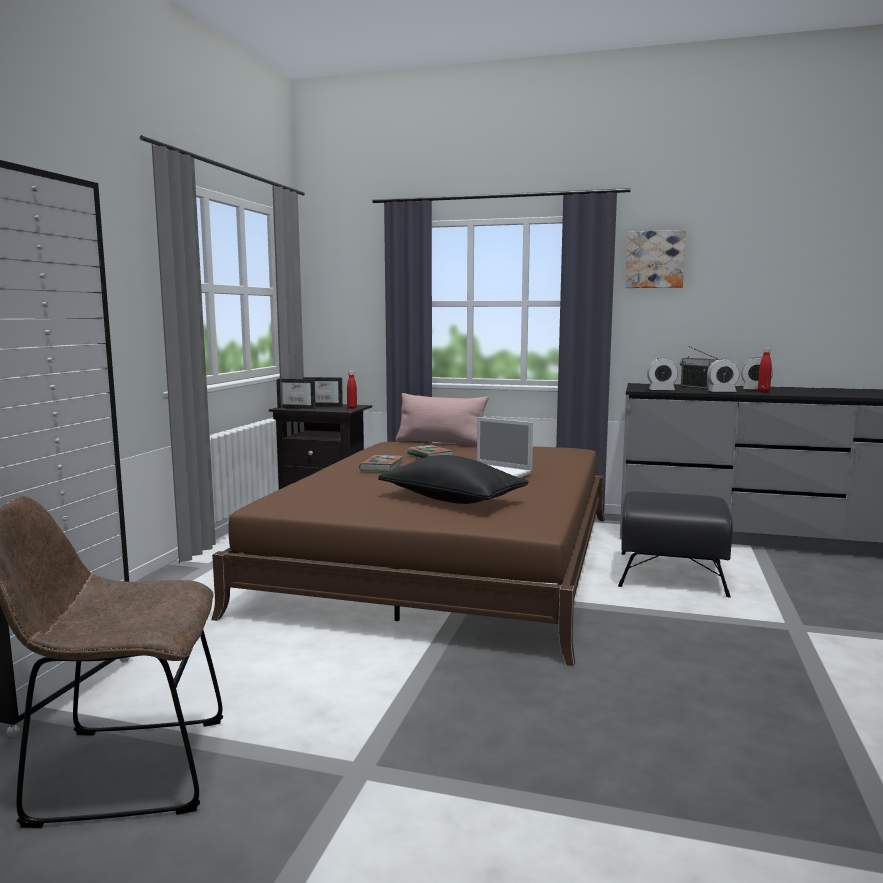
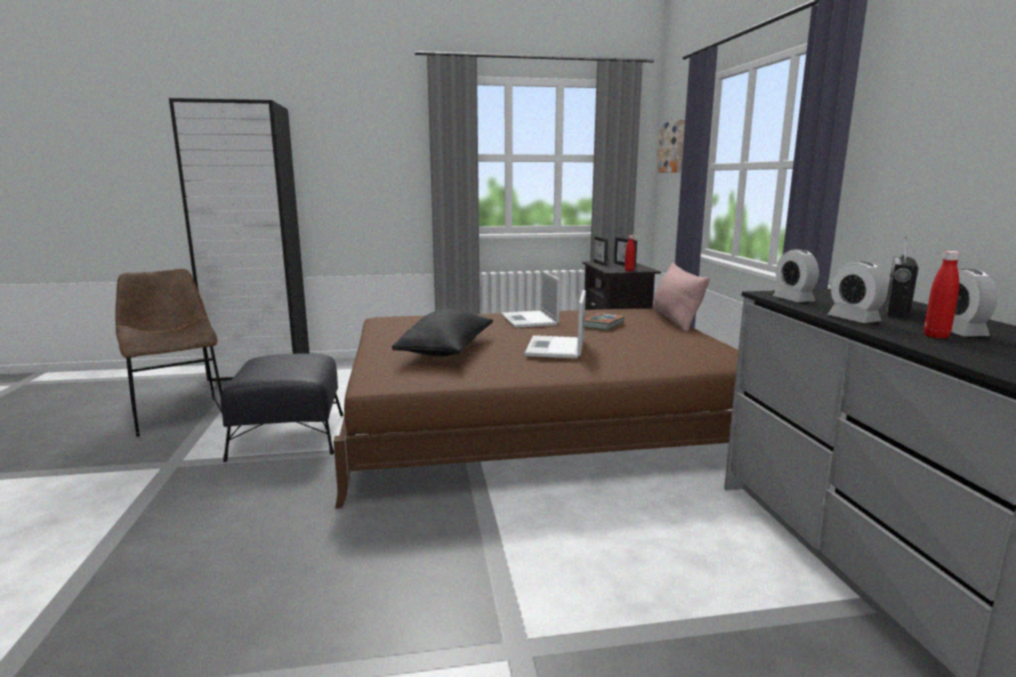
camera: 65 degrees right, 5 degrees up
book [359,455,403,472] -> laptop [501,270,560,328]
black ottoman [618,491,733,597] -> black ottoman moved to [220,353,344,462]
picture [626,230,686,288] -> picture moved to [656,119,685,173]

